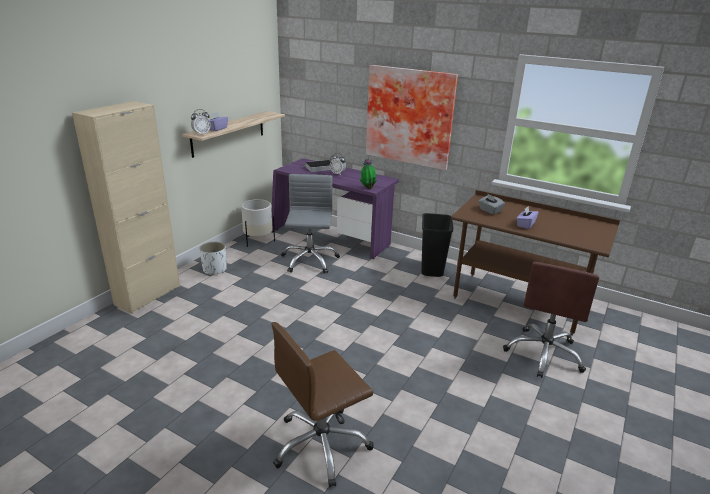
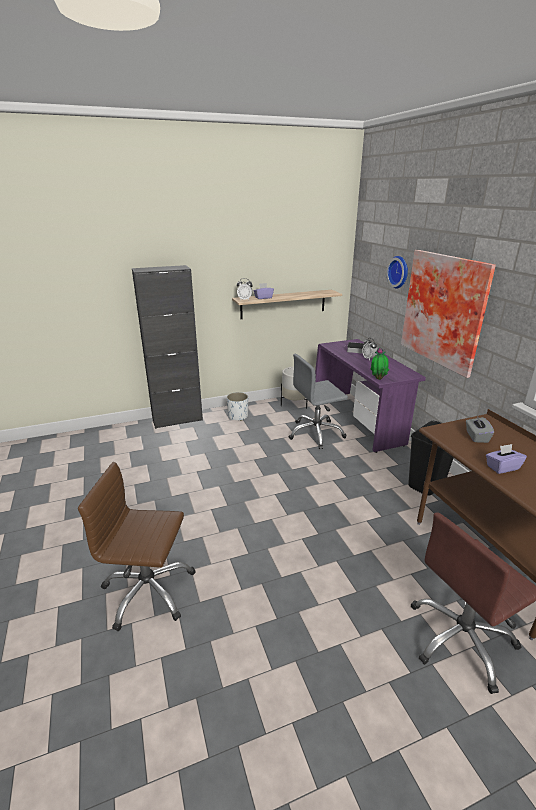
camera: 40 degrees right, 0 degrees up
beige cabinet [72,101,180,313] -> black cabinet [132,265,203,429]
grey office chair [281,174,340,274] -> grey office chair turned 150 degrees counterclockwise [288,354,348,449]
none -> wall clock [386,256,408,289]

